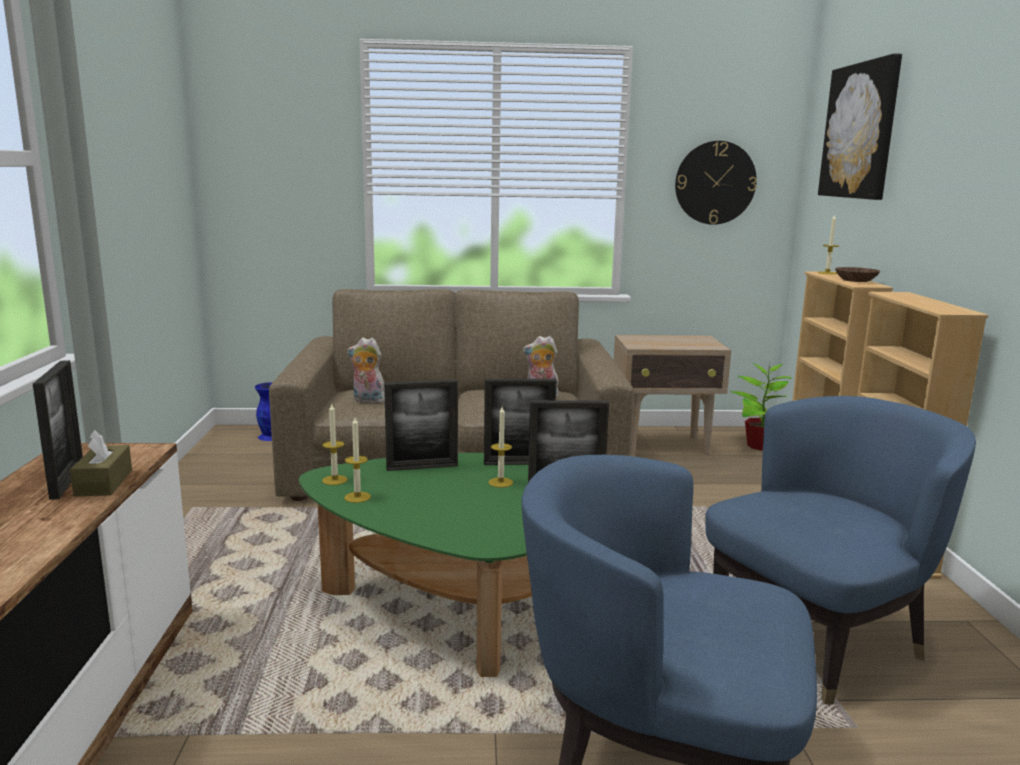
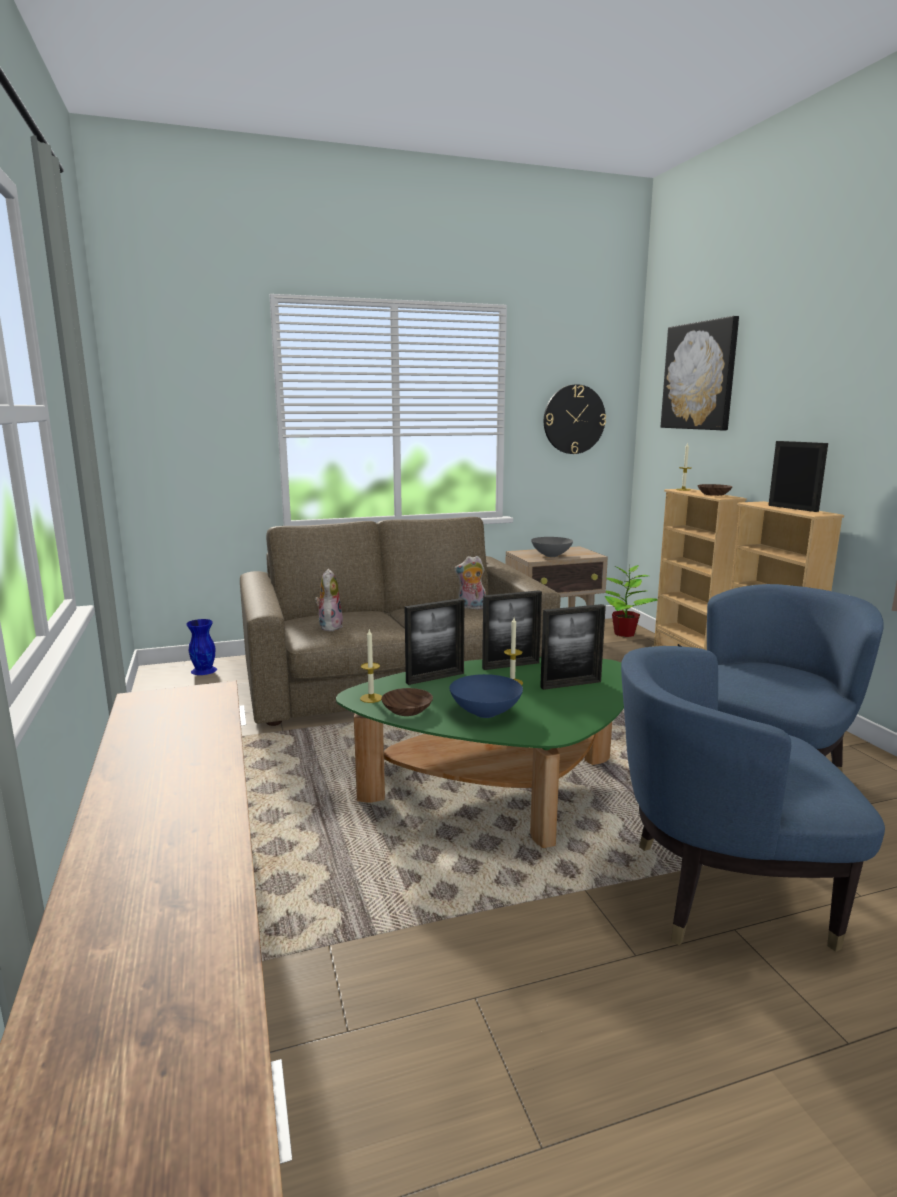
camera: 15 degrees left, 0 degrees up
picture frame [33,360,83,500] -> picture frame moved to [768,441,828,512]
brown tissue box [70,430,132,497] -> none
candle [344,417,371,503] -> brown bowl [381,688,433,716]
plush toy [347,337,385,404] -> plush toy turned 90 degrees clockwise [315,569,343,631]
none -> blue bowl [450,674,523,718]
none -> grey bowl [531,537,573,557]

